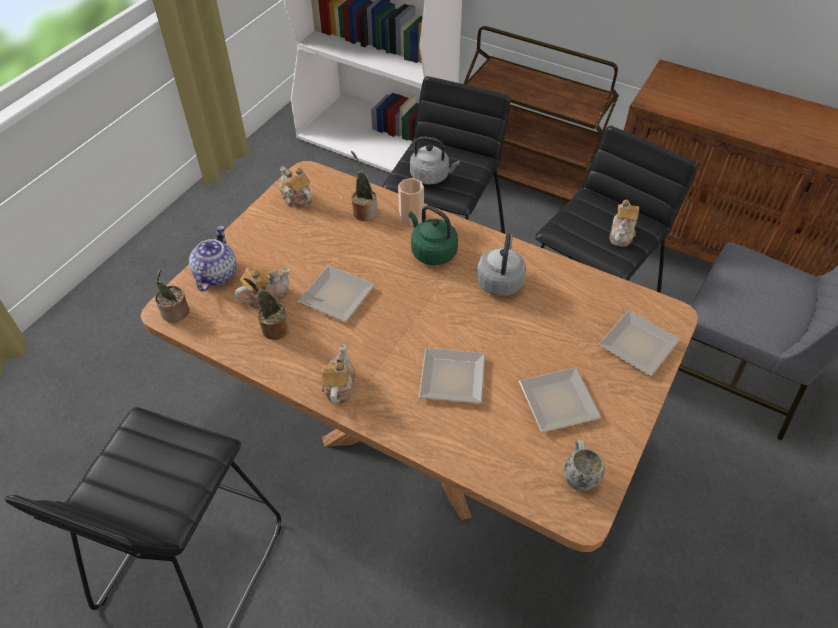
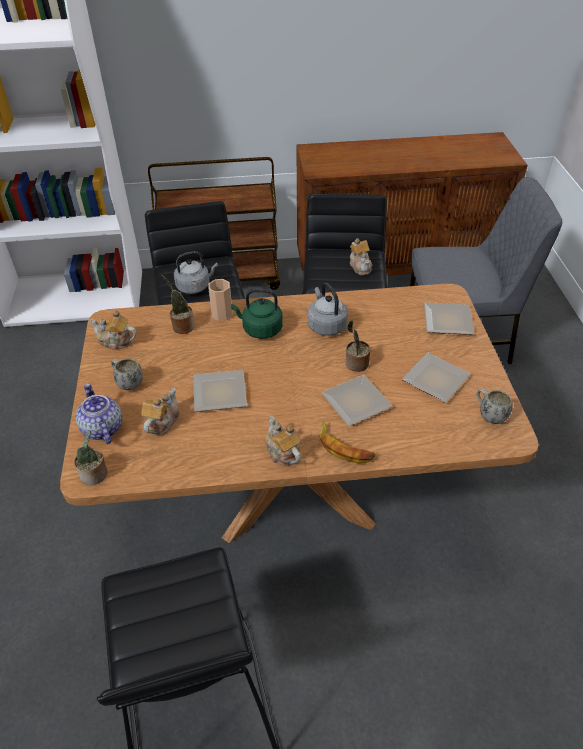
camera: 35 degrees left, 5 degrees down
potted plant [243,278,290,340] -> potted plant moved to [346,320,370,372]
none -> white mug [111,358,143,390]
none -> banana [319,421,376,463]

